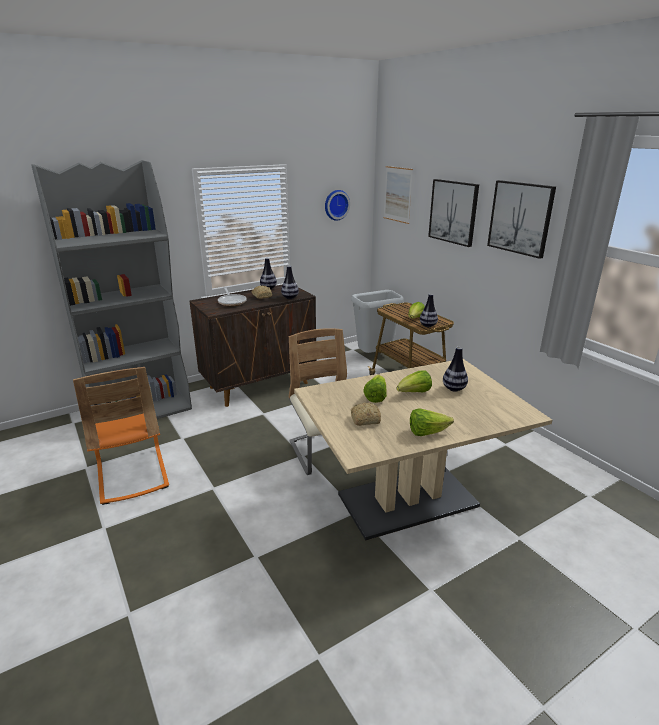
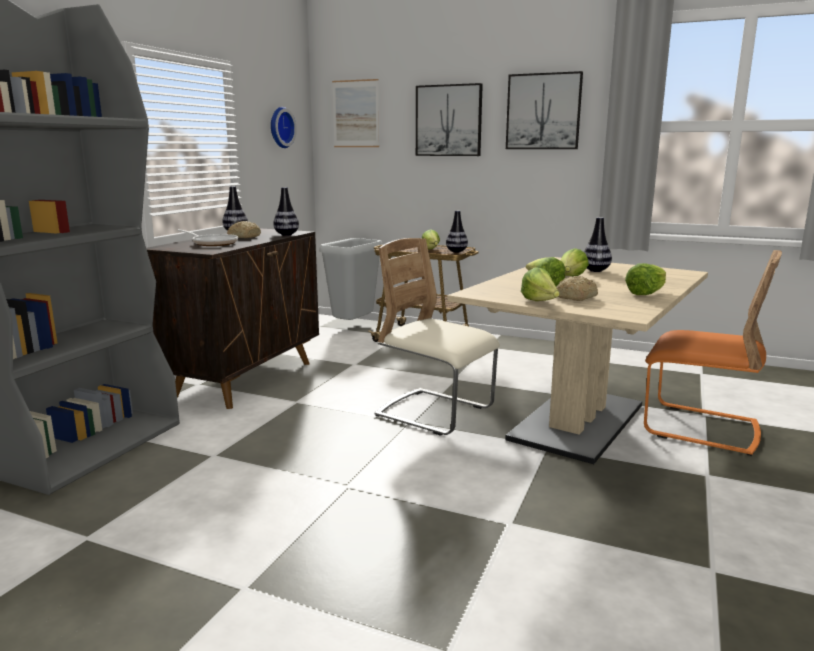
camera: 35 degrees left, 10 degrees down
orange chair [73,367,169,505] -> orange chair moved to [644,250,782,456]
none -> lettuce [521,267,560,301]

